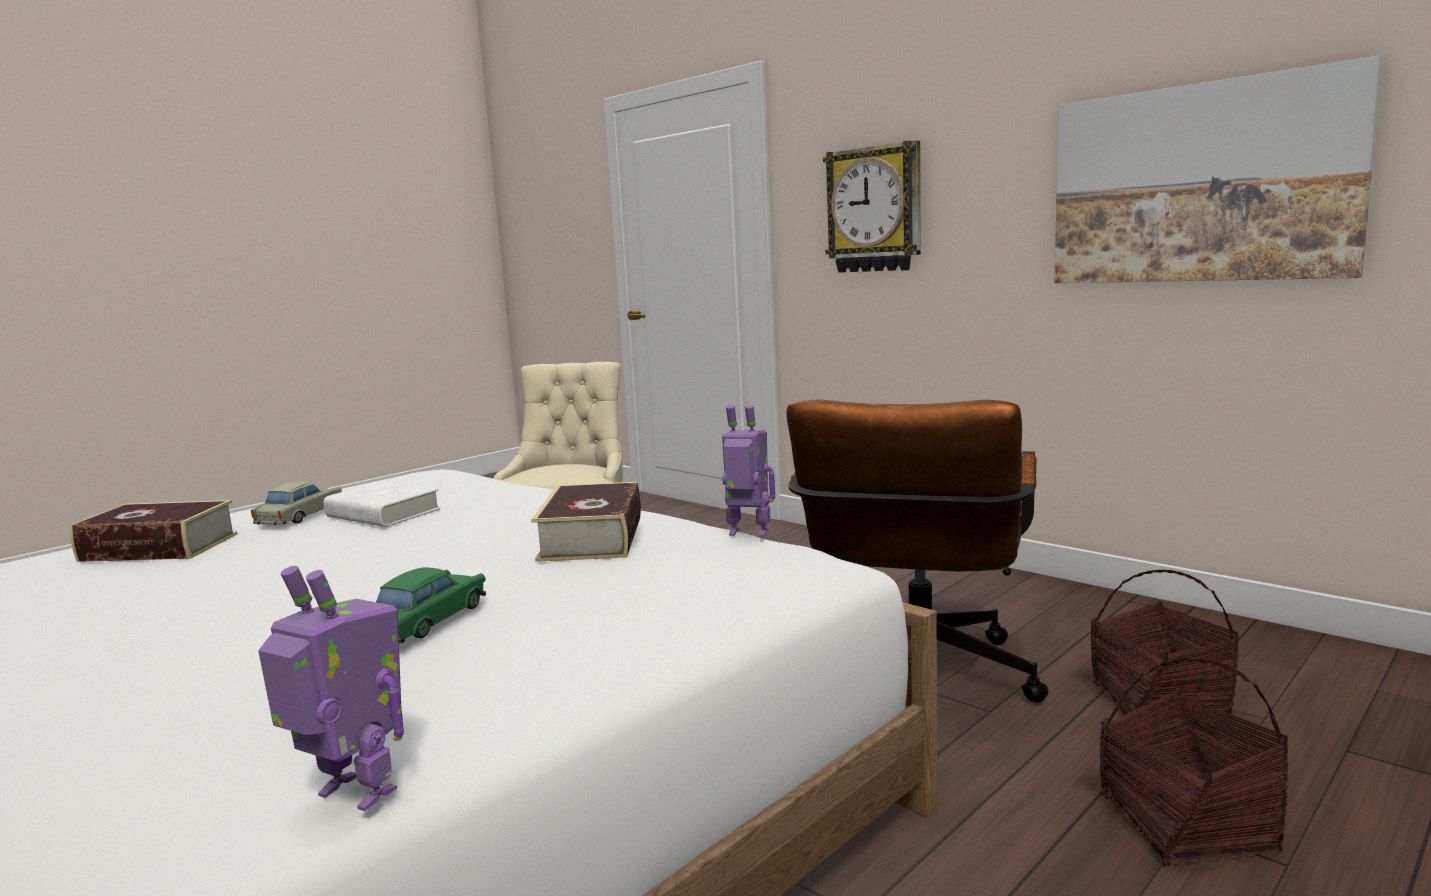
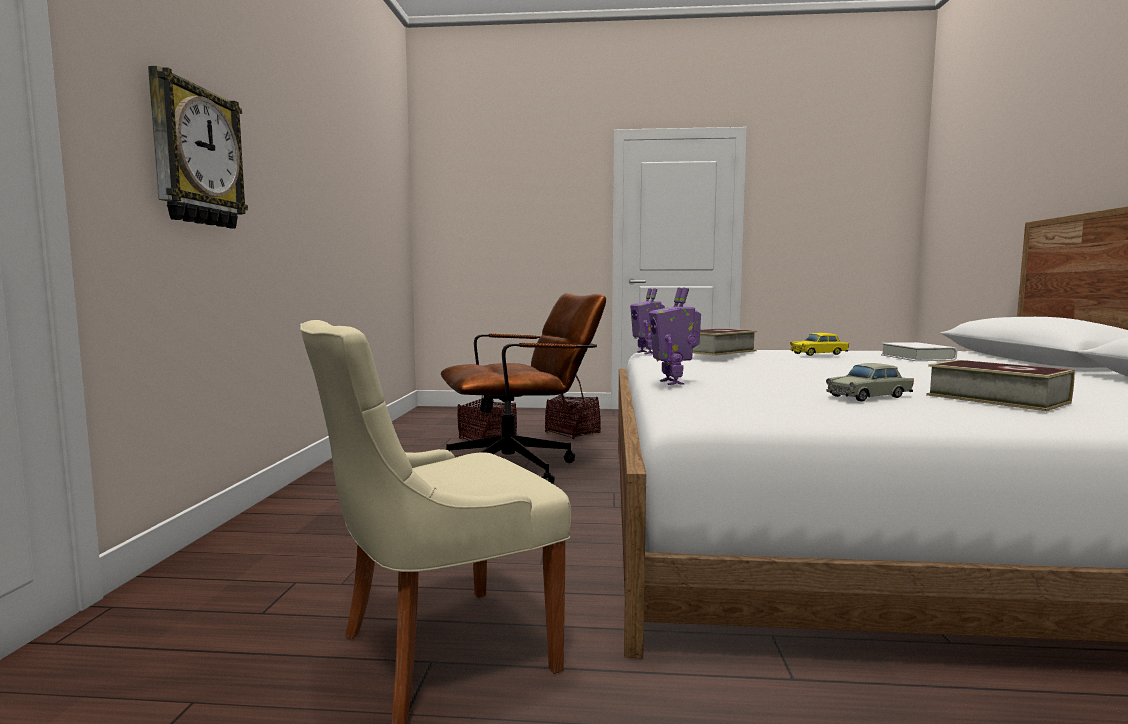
camera: 130 degrees left, 5 degrees down
toy robot [258,566,404,811] -> toy robot moved to [649,287,701,385]
white book [323,481,440,527] -> white book moved to [881,342,957,361]
green toy car [376,567,486,644] -> yellow toy car [790,333,849,356]
picture [1054,56,1382,283] -> none

